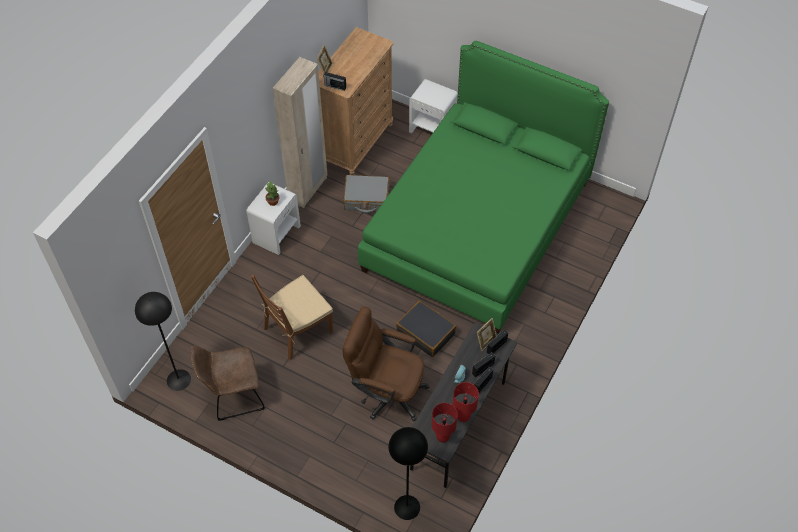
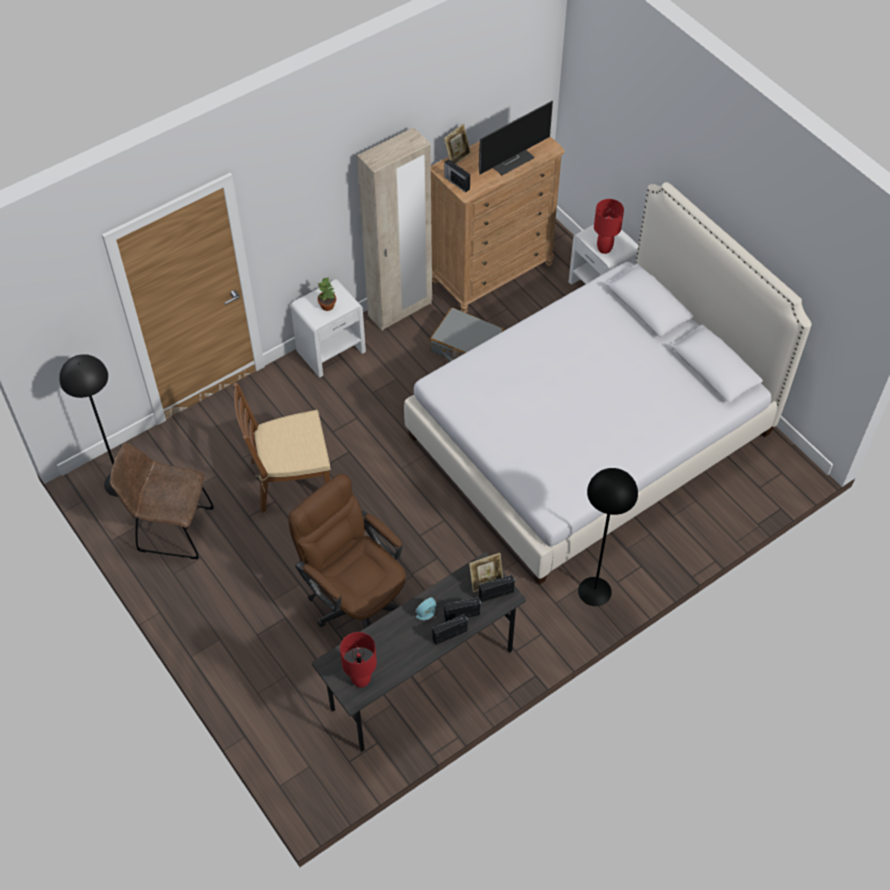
camera: 25 degrees right, 0 degrees up
green bed [358,41,609,333] -> white bed [404,182,812,585]
black floor lamp [388,427,428,520] -> black floor lamp moved to [578,468,638,606]
black suitcase [396,301,456,357] -> none
red table lamp [453,382,479,422] -> red table lamp moved to [594,199,624,254]
none -> monitor [479,101,553,175]

